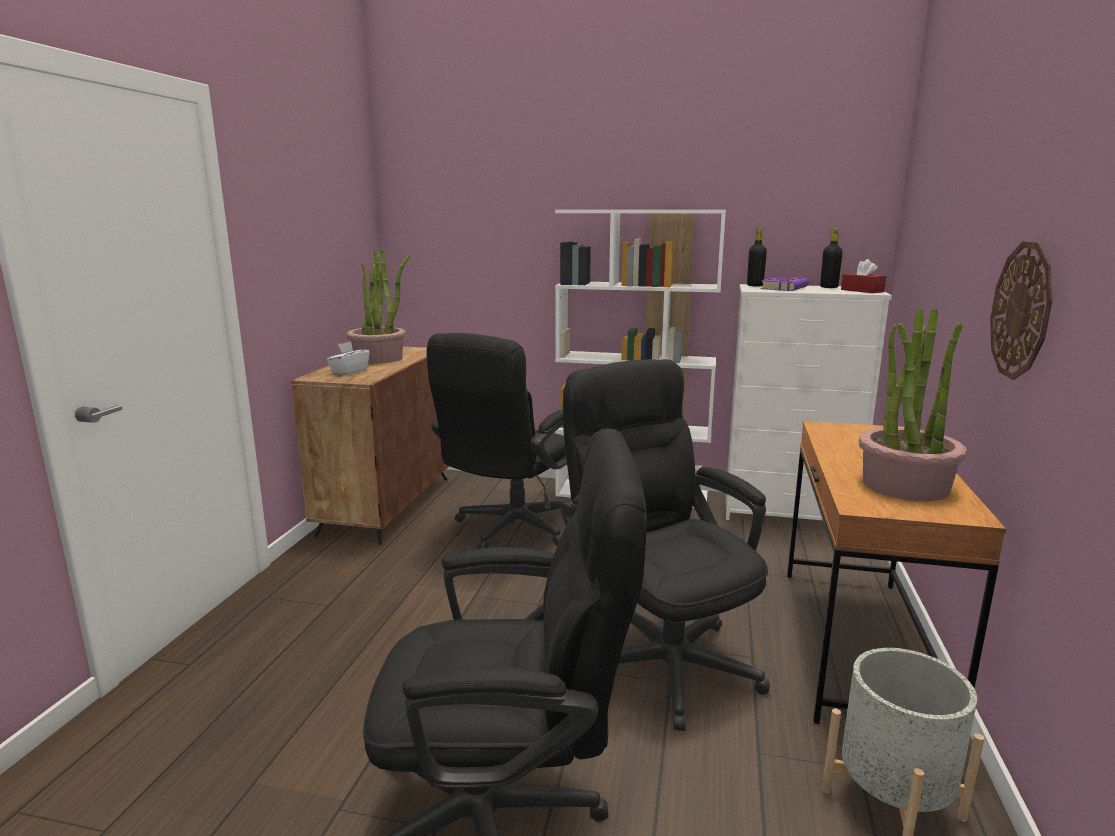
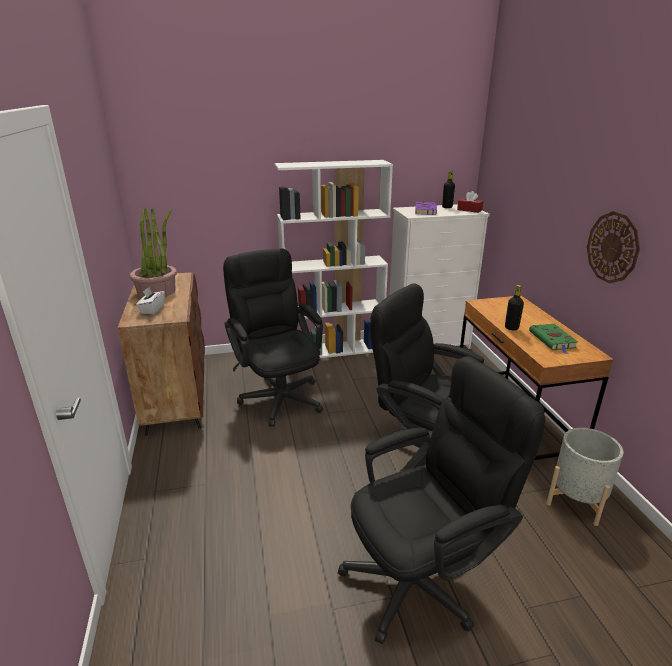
camera: 25 degrees left, 10 degrees up
black office chair [427,333,571,549] -> black office chair turned 150 degrees clockwise [223,249,323,427]
black bottle [747,228,767,287] -> black bottle moved to [505,285,524,331]
potted plant [859,307,967,501] -> green book [529,324,578,354]

